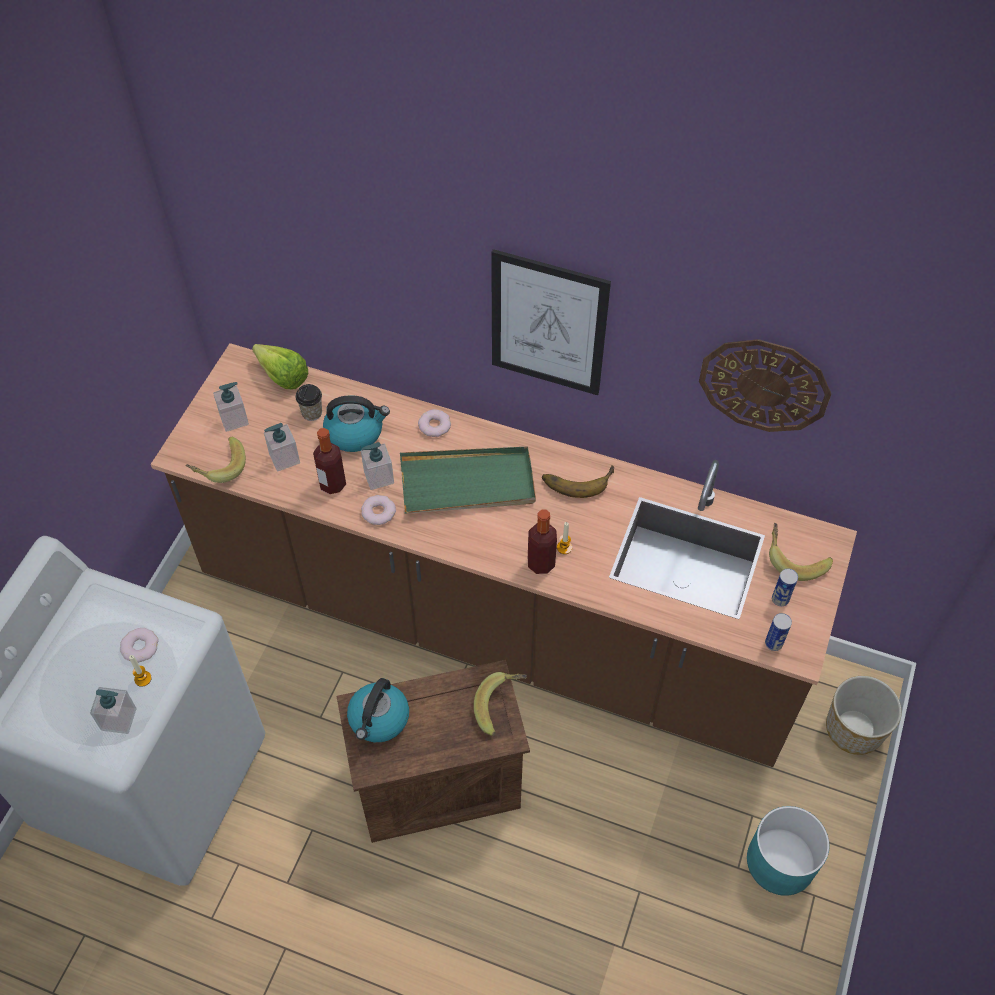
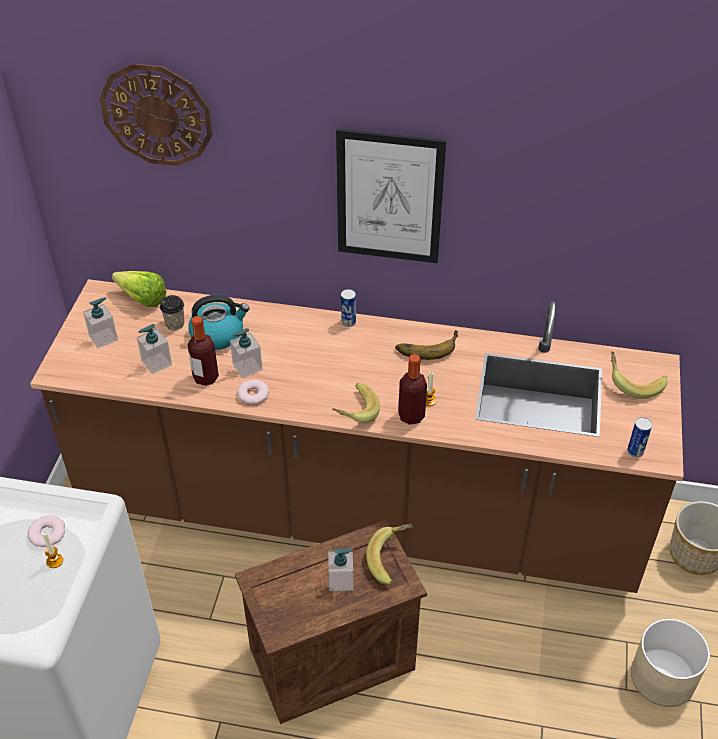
camera: 10 degrees left, 10 degrees down
soap dispenser [90,687,137,734] -> soap dispenser moved to [328,549,353,591]
banana [185,437,246,483] -> banana moved to [332,383,380,423]
kettle [347,678,409,742] -> none
green tray [400,447,536,514] -> none
donut [418,409,451,437] -> none
wall clock [699,339,831,432] -> wall clock moved to [99,63,213,166]
turquoise planter [747,806,829,896] -> beige planter [631,619,710,707]
can [772,569,798,606] -> can moved to [341,289,356,327]

